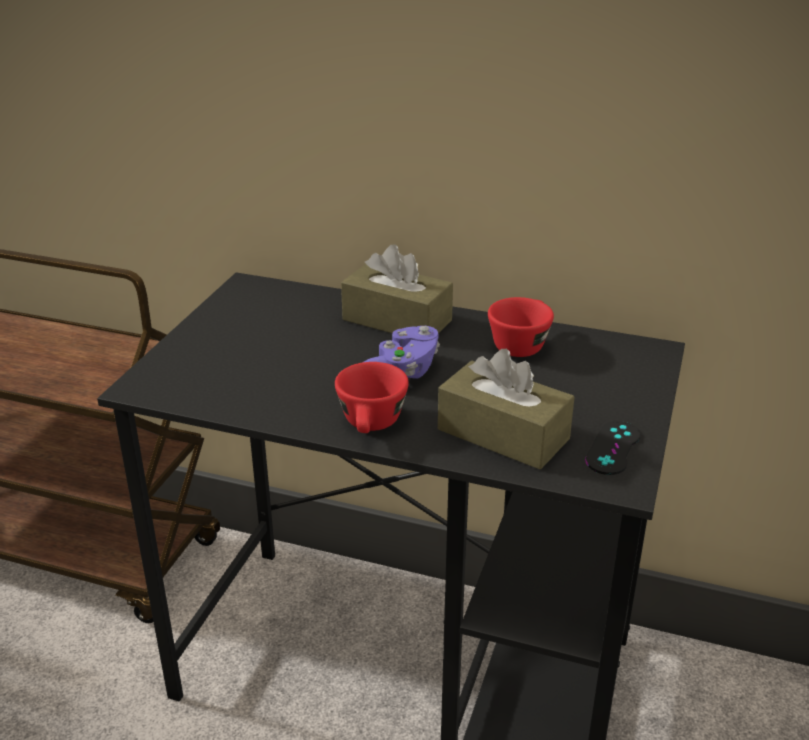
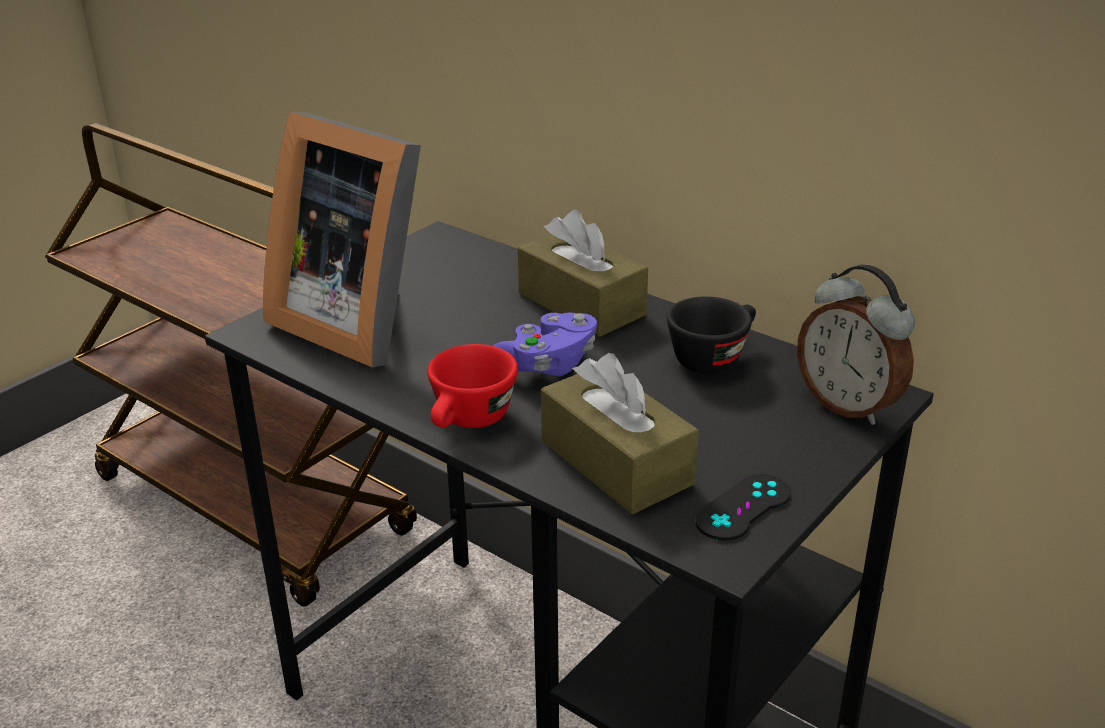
camera: 20 degrees right, 0 degrees up
red cup [488,297,554,357] -> black cup [667,296,756,374]
none -> picture frame [263,112,421,368]
none -> alarm clock [797,264,915,425]

